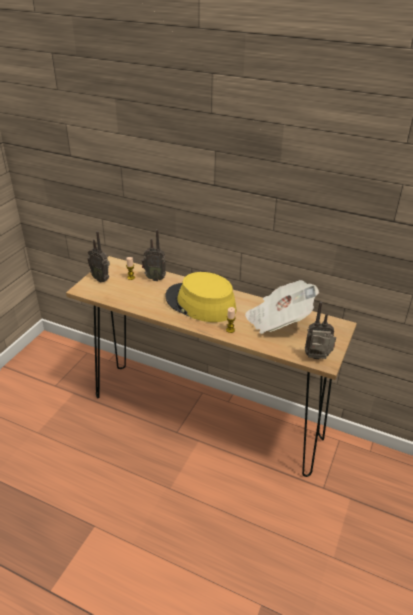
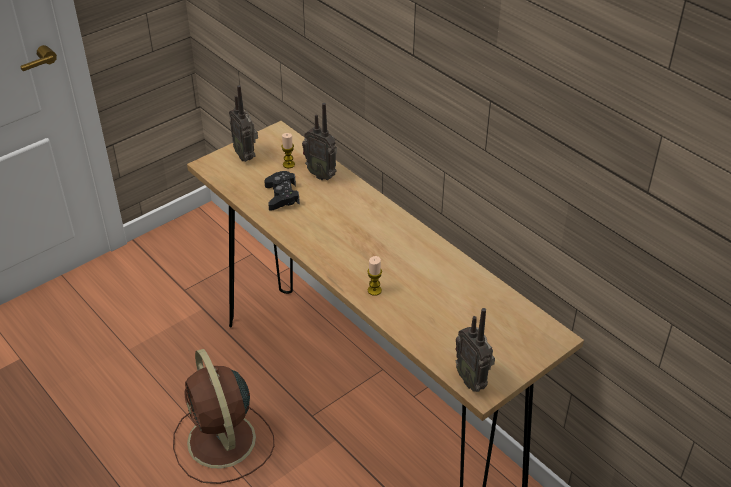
camera: 25 degrees right, 5 degrees up
yellow hat [165,272,236,322] -> none
newspaper [245,280,319,334] -> none
radio [305,302,336,359] -> radio turned 150 degrees counterclockwise [455,308,495,392]
none -> brown fan [173,349,274,484]
none -> black game controller [264,171,300,211]

